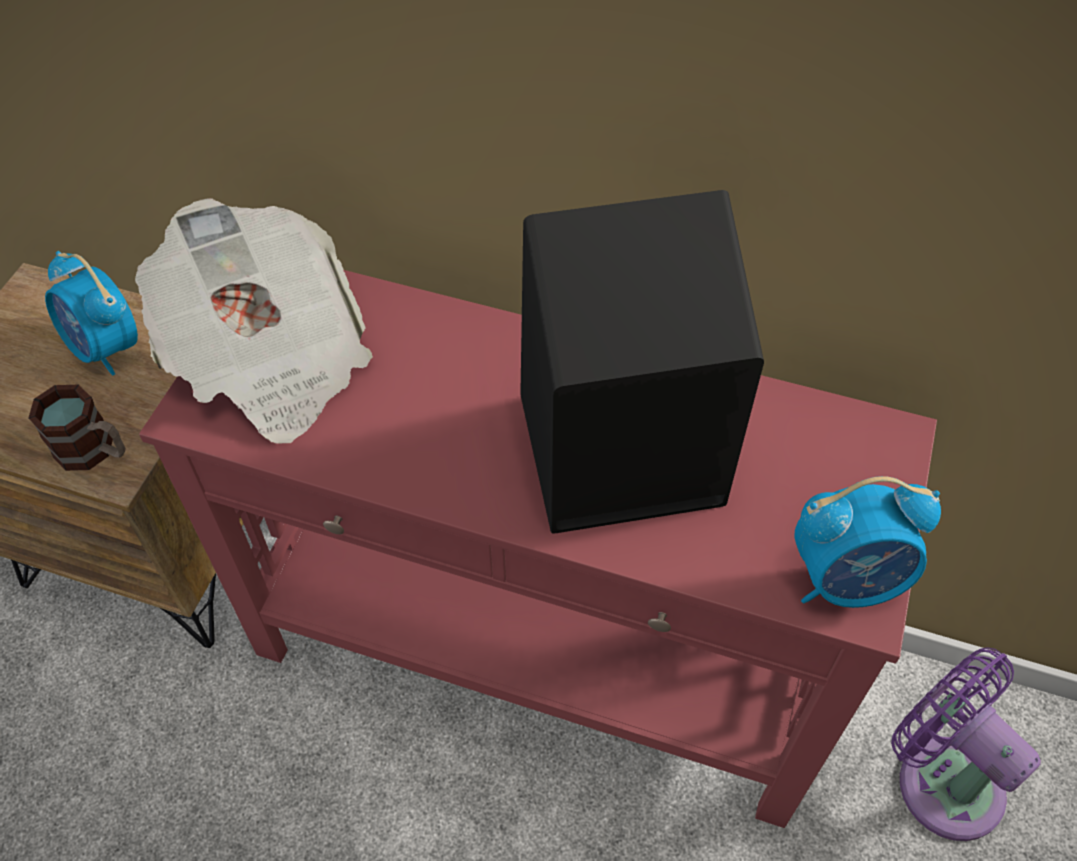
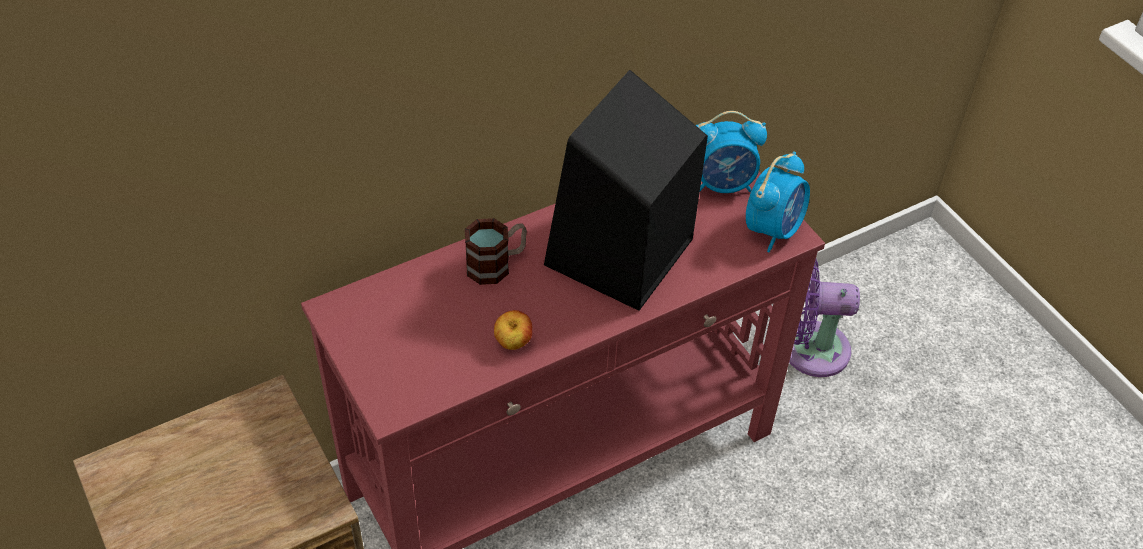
camera: 50 degrees left, 5 degrees down
mug [28,385,126,471] -> mug moved to [465,218,527,285]
alarm clock [45,251,138,376] -> alarm clock moved to [696,111,767,193]
newspaper [135,198,373,444] -> none
none -> apple [494,310,532,350]

